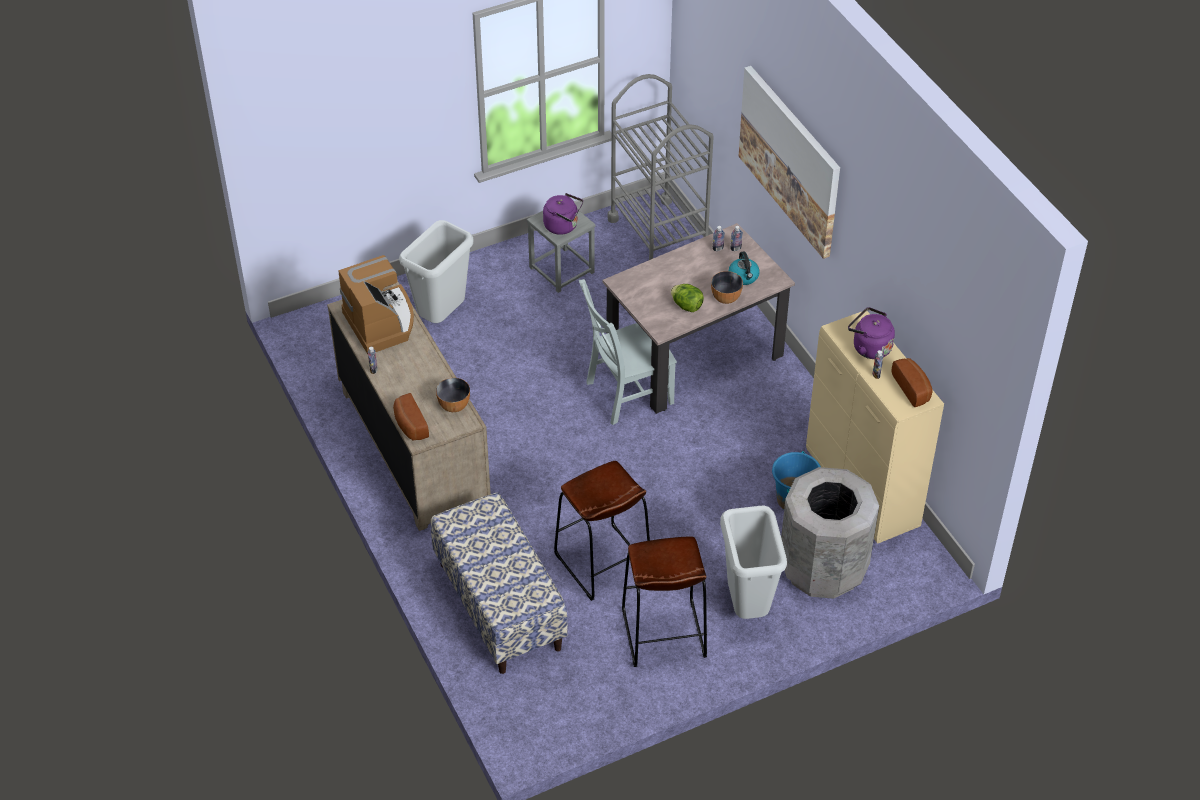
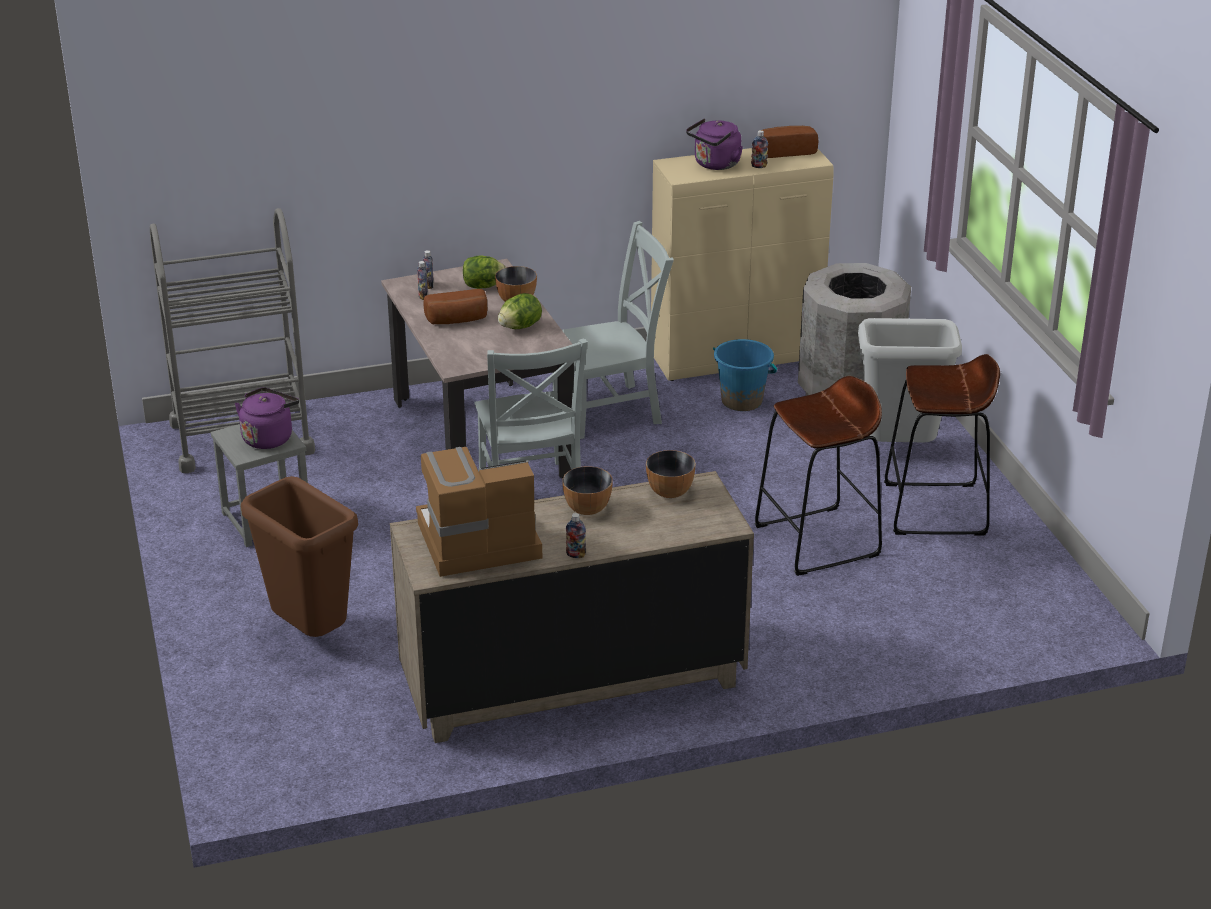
camera: 80 degrees left, 15 degrees down
bread [393,393,429,440] -> bread moved to [423,289,487,324]
grey trash can [399,220,473,323] -> brown trash can [241,476,358,637]
bench [431,492,568,674] -> none
kettle [729,251,760,285] -> lettuce [463,255,506,289]
picture [738,66,840,259] -> none
none -> grey chair [553,221,674,439]
none -> bowl [562,466,613,515]

